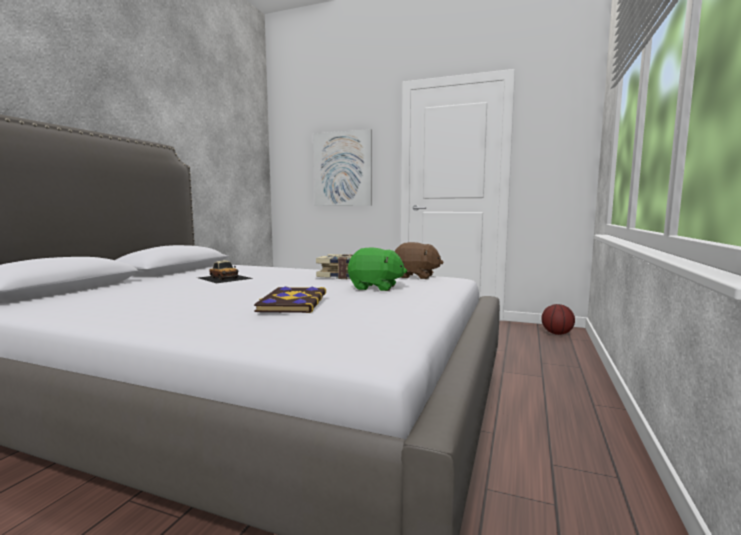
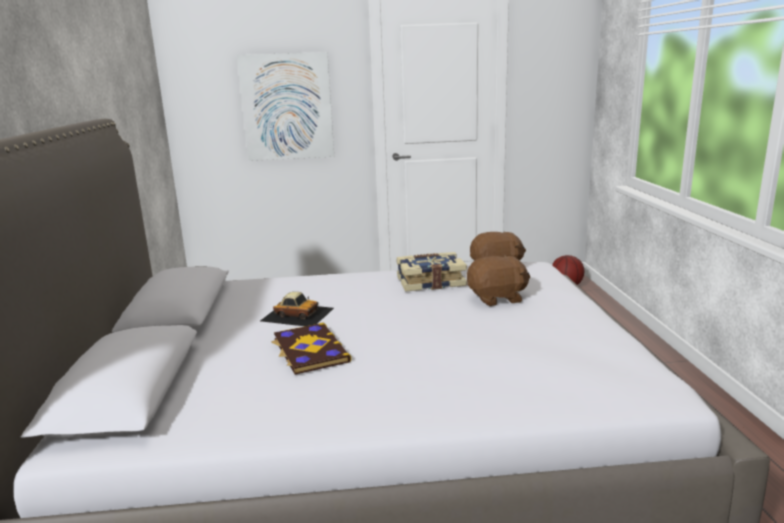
camera: 25 degrees left, 10 degrees up
book [254,286,326,313] -> book moved to [271,322,351,375]
green plush toy [348,248,407,291] -> brown plush toy [467,255,530,306]

